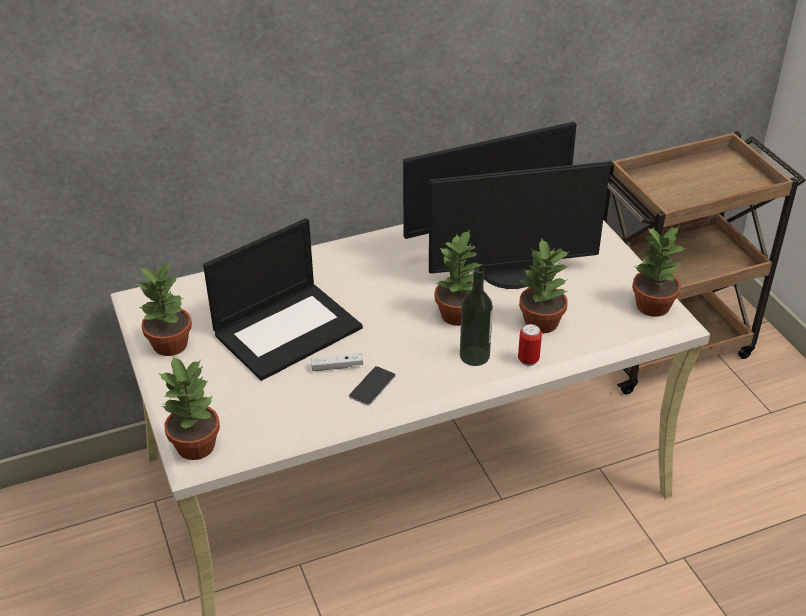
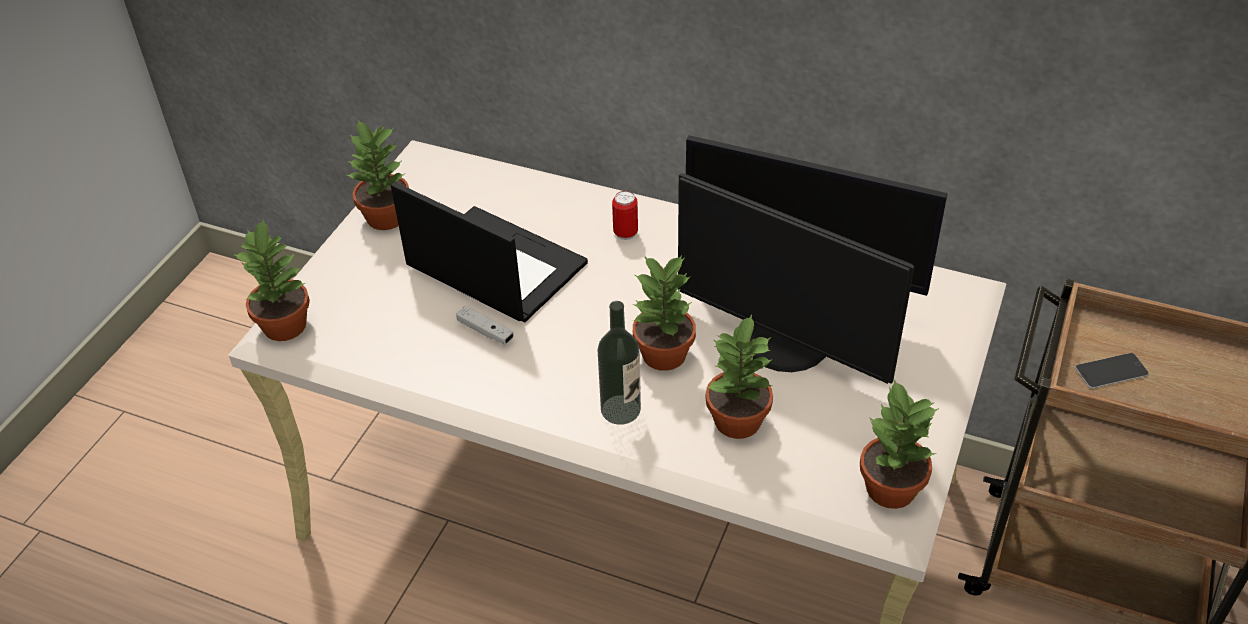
camera: 45 degrees right, 5 degrees up
laptop [203,218,363,381] -> laptop turned 150 degrees counterclockwise [391,182,588,322]
phone [349,366,396,406] -> phone moved to [1075,353,1149,389]
can [518,324,542,366] -> can moved to [612,191,638,240]

